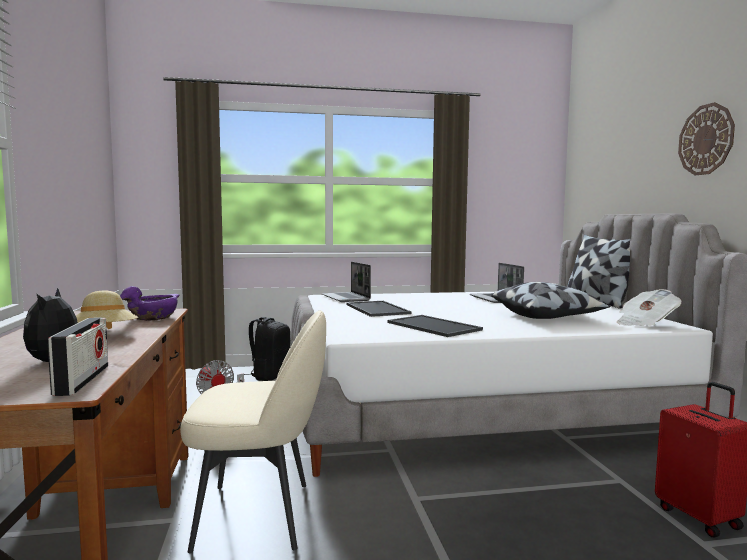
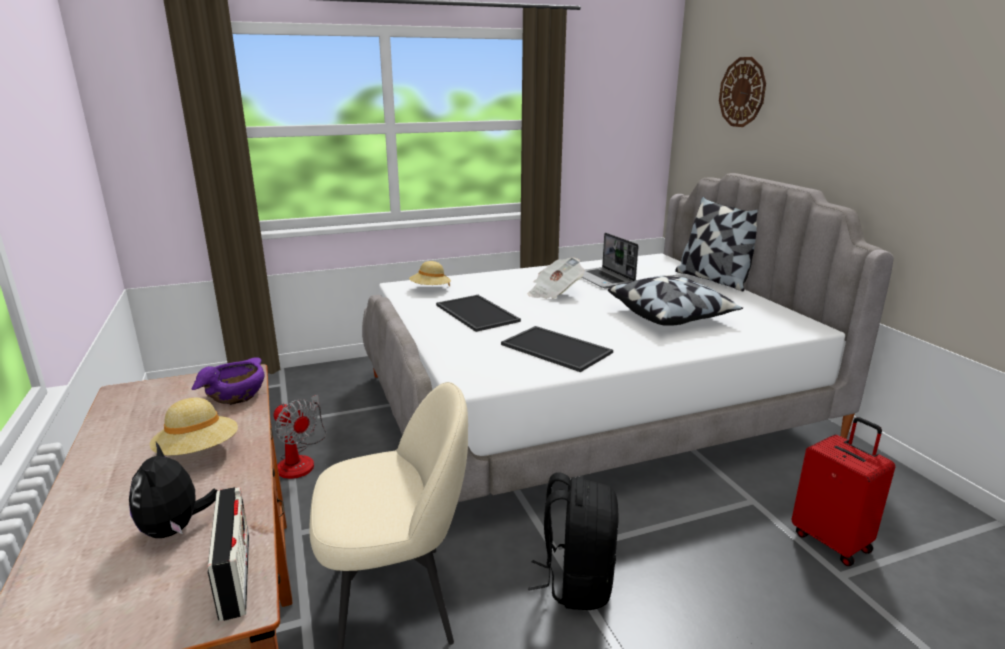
camera: 10 degrees left, 15 degrees up
black backpack [244,317,291,381] -> black backpack moved to [528,473,619,610]
laptop [322,262,371,302] -> beige hat [409,261,451,286]
newspaper [617,289,681,326] -> newspaper moved to [528,258,585,299]
wall clock [678,102,735,175] -> wall clock moved to [719,57,766,127]

